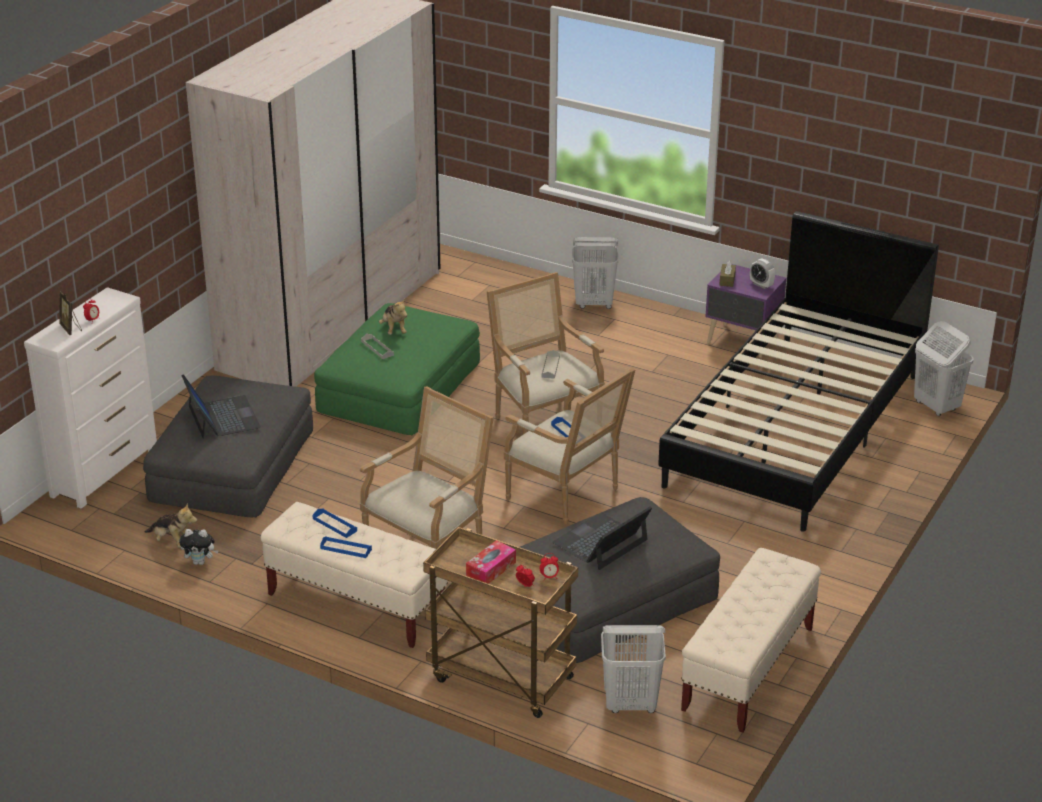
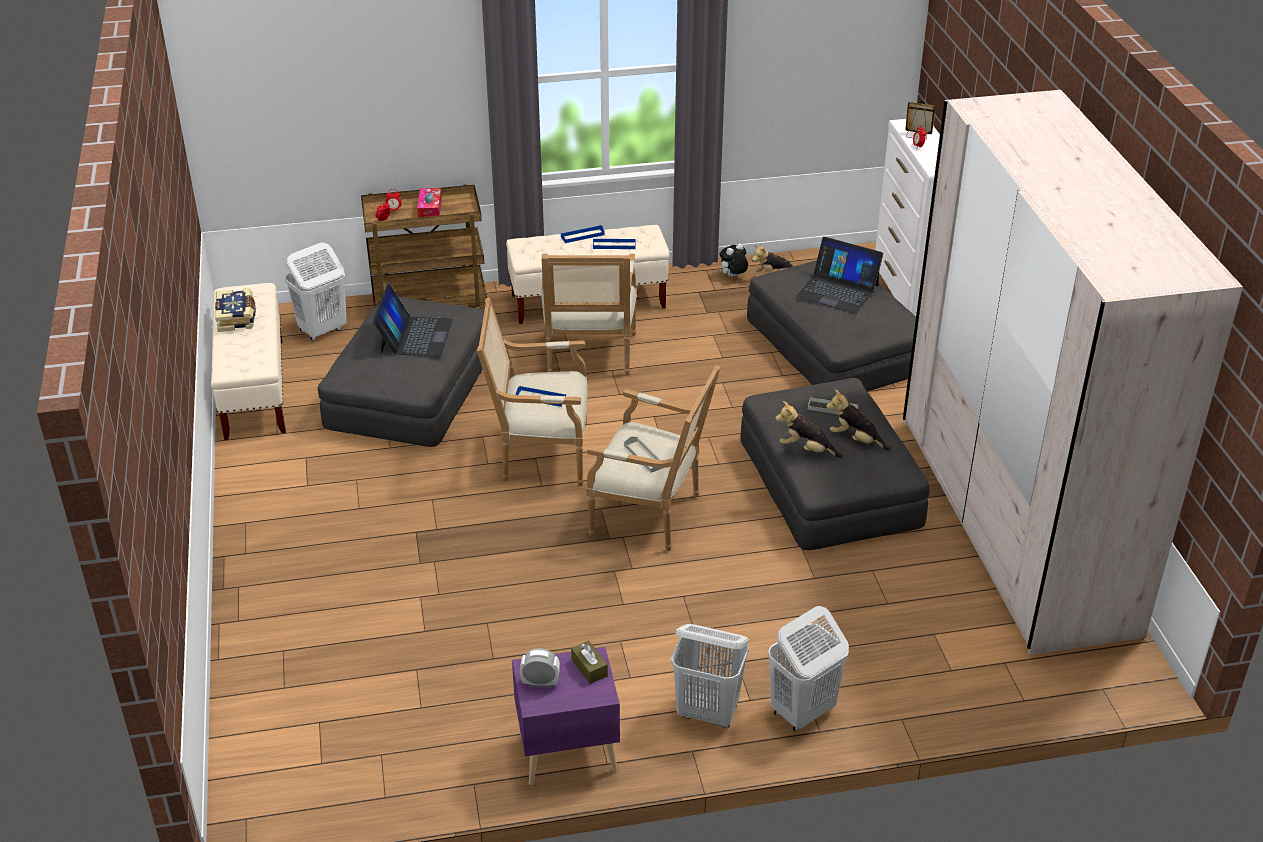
camera: 140 degrees right, 5 degrees up
green ottoman [314,303,480,435] -> grey ottoman [741,378,929,550]
black bed [658,211,939,532] -> none
white laundry basket [914,321,974,416] -> white laundry basket moved to [671,624,749,728]
none -> book [215,288,256,332]
none -> plush toy [775,401,843,458]

